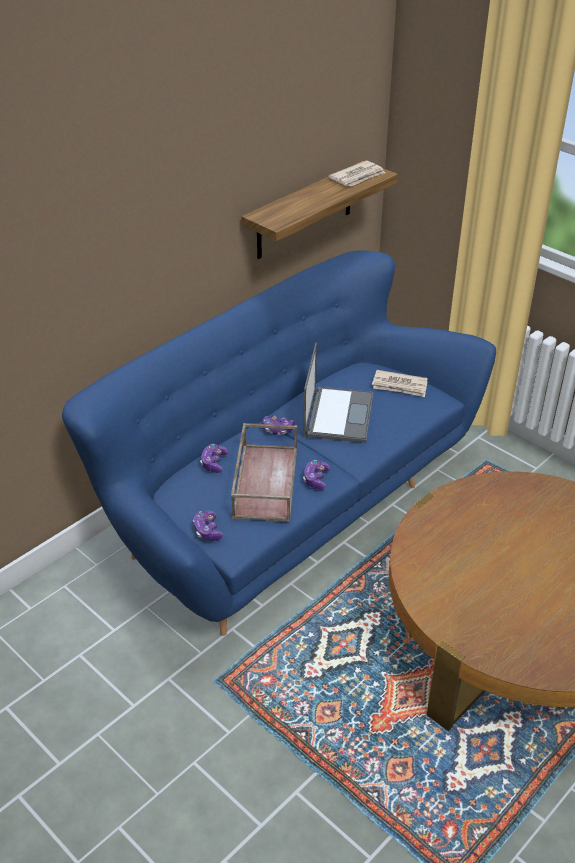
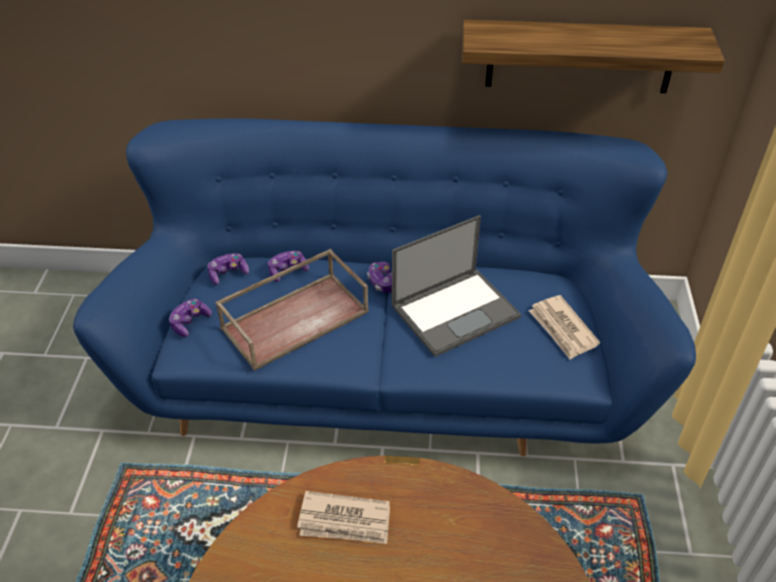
camera: 50 degrees right, 5 degrees up
game controller [303,460,330,490] -> game controller moved to [207,253,249,285]
newspaper [328,161,385,186] -> newspaper moved to [297,491,390,544]

